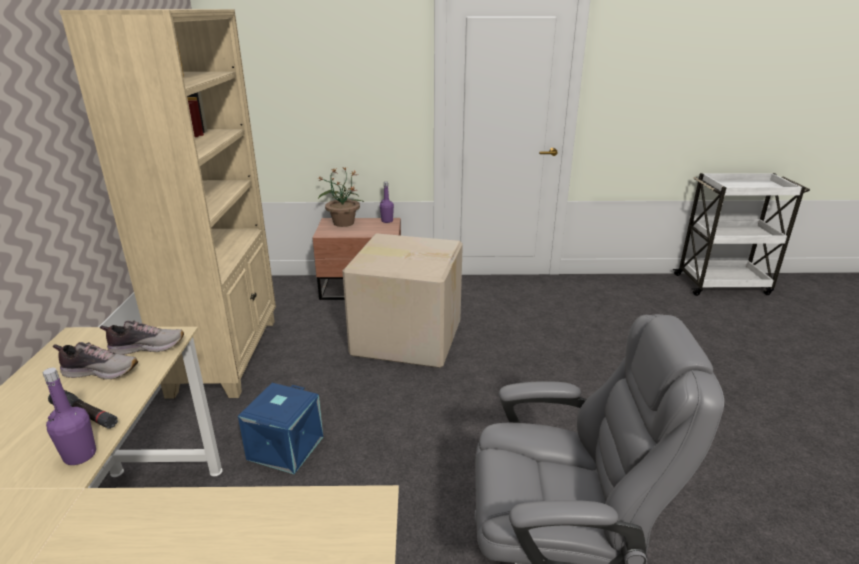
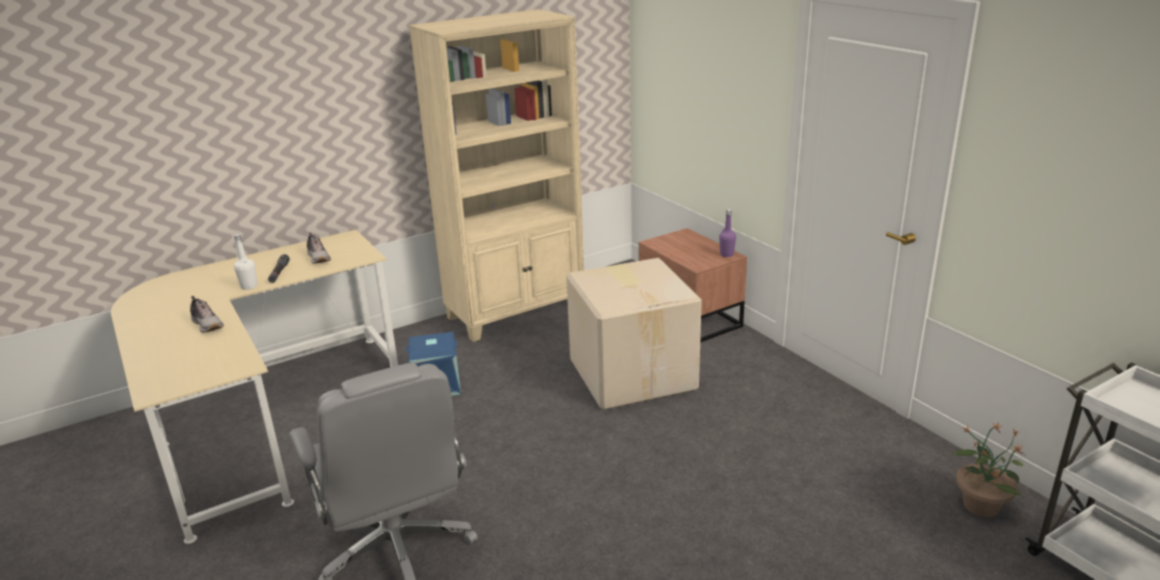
camera: 60 degrees right, 0 degrees up
purple bottle [43,368,96,465] -> white bottle [234,234,257,290]
shoe [100,320,184,355] -> shoe moved to [190,296,224,333]
potted plant [318,167,364,227] -> potted plant moved to [951,423,1026,517]

